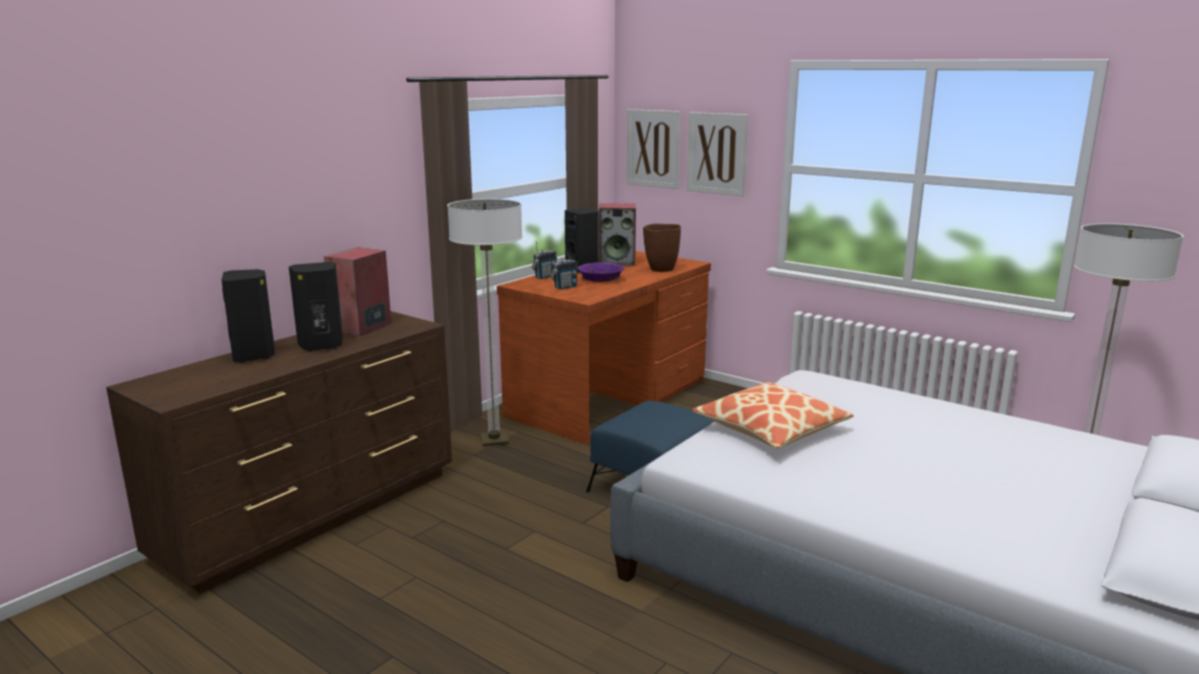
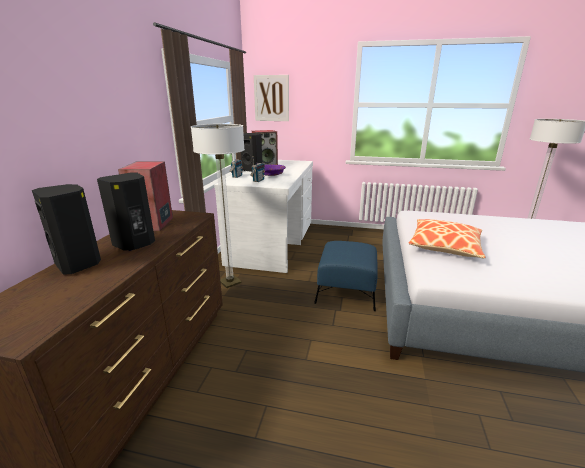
camera: 25 degrees left, 5 degrees up
brown desk [497,251,711,445] -> white desk [214,160,313,273]
brown vase [643,223,681,272] -> none
picture [687,112,748,196] -> none

